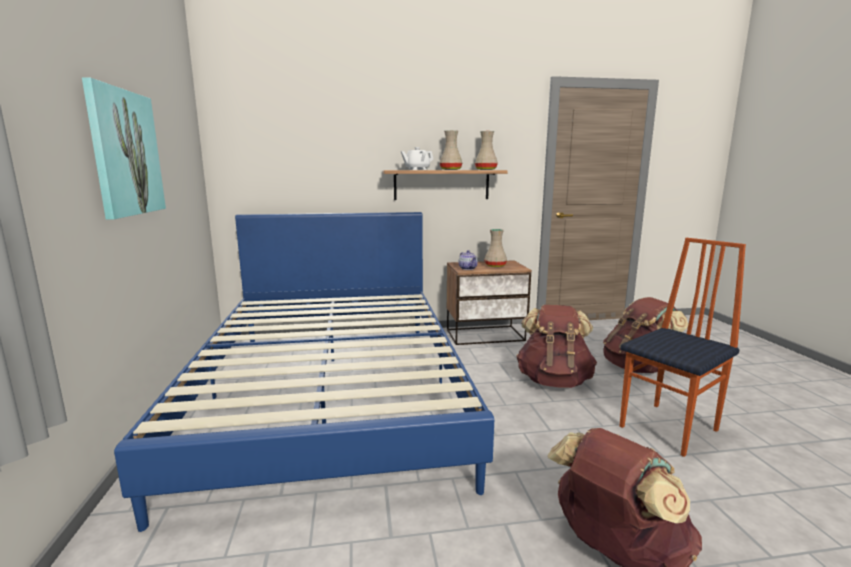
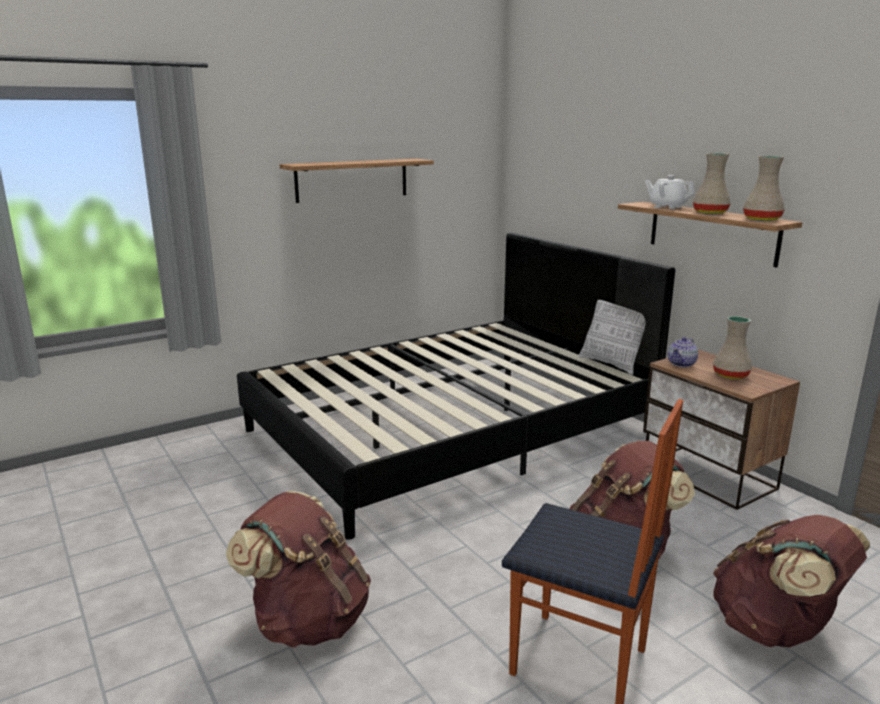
camera: 65 degrees right, 5 degrees up
picture [82,77,166,220] -> shelf [280,159,434,203]
blue bed [114,212,494,532] -> black bed [237,233,675,540]
none -> pillow [579,300,645,376]

